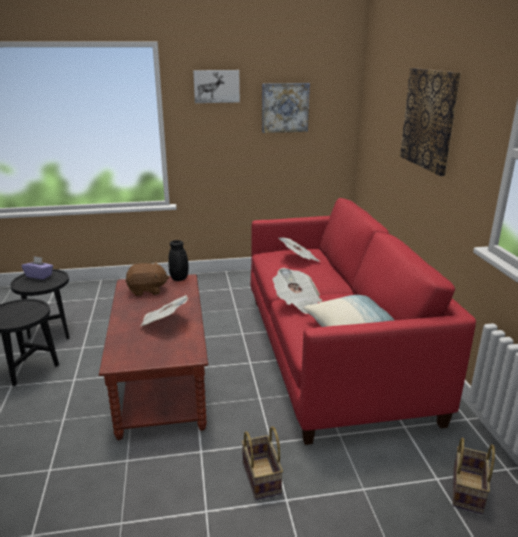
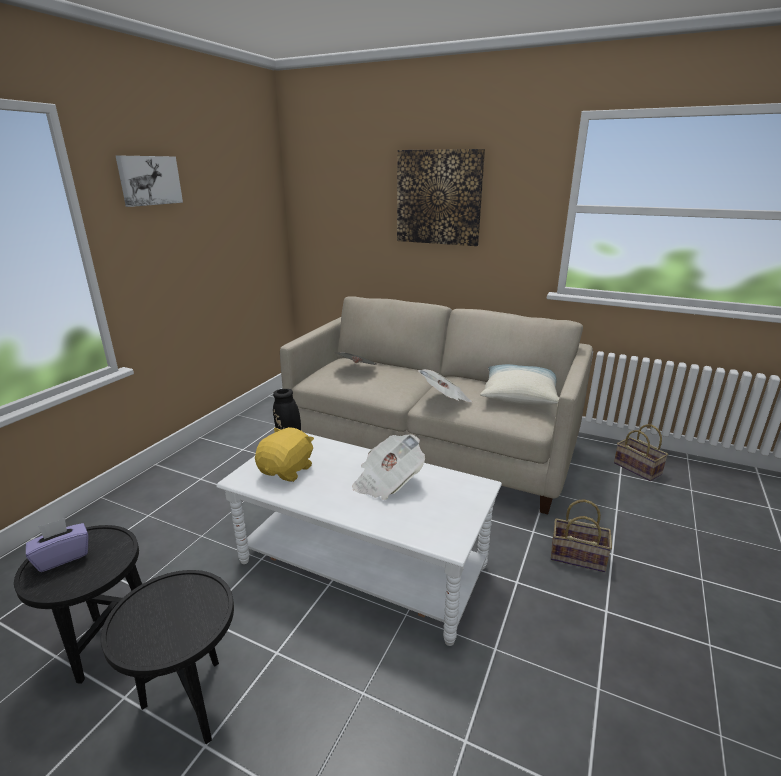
camera: 55 degrees left, 0 degrees up
brown coffee table [99,274,208,440] -> white coffee table [216,433,502,646]
brown plush toy [125,261,169,296] -> yellow plush toy [255,427,314,482]
red sofa [251,198,476,445] -> beige sofa [280,296,593,514]
picture [262,83,310,133] -> none

